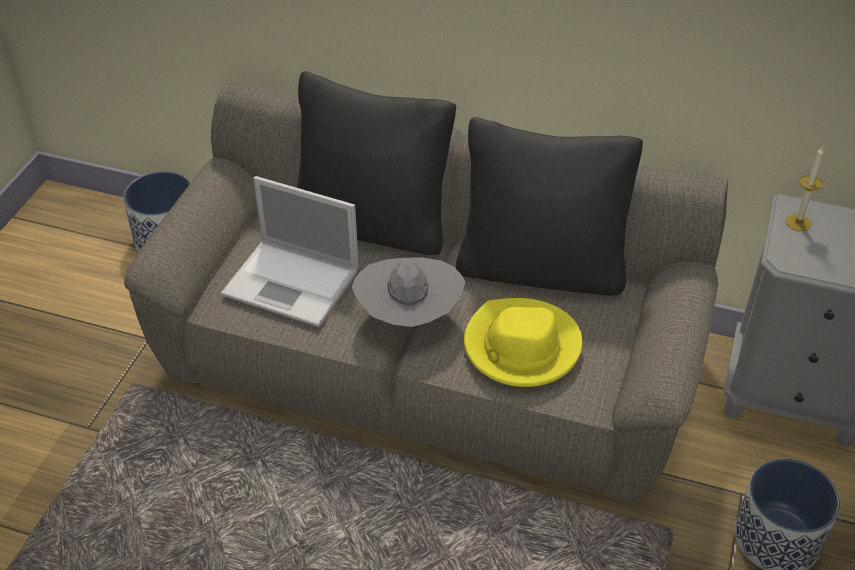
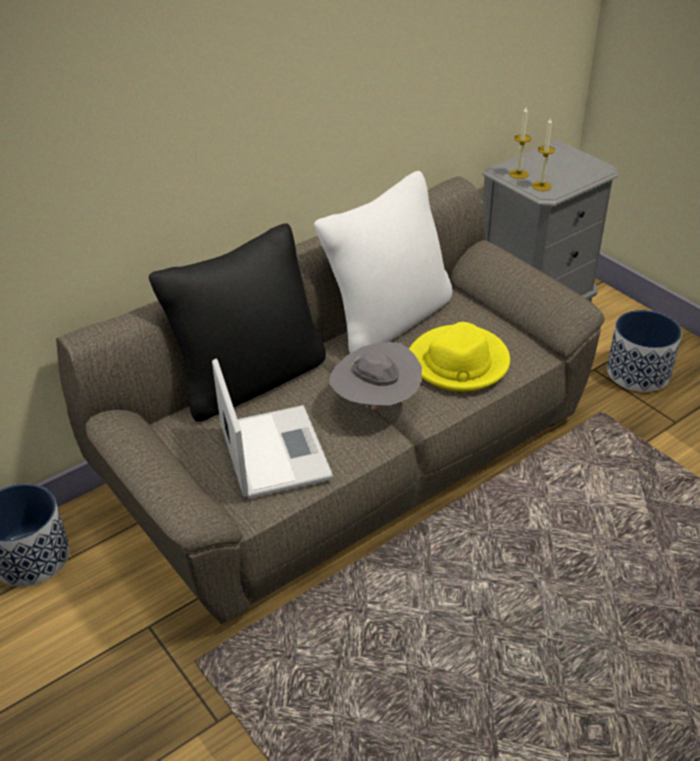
camera: 55 degrees left, 5 degrees down
laptop [221,176,359,327] -> laptop turned 75 degrees counterclockwise [212,359,333,499]
black pillow [456,117,643,296] -> white pillow [314,171,453,353]
none -> candle [532,117,555,191]

